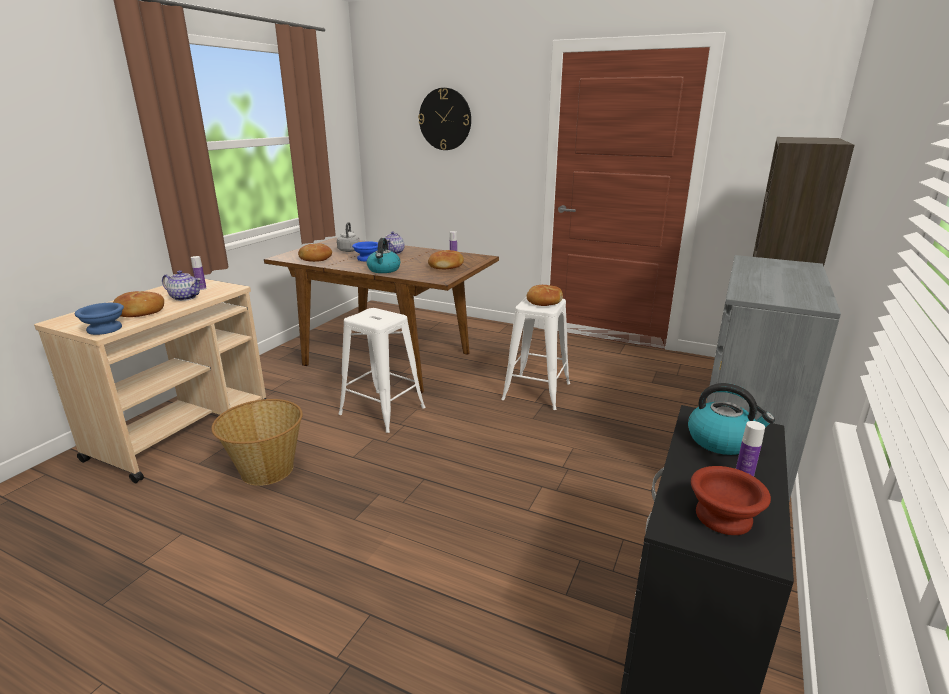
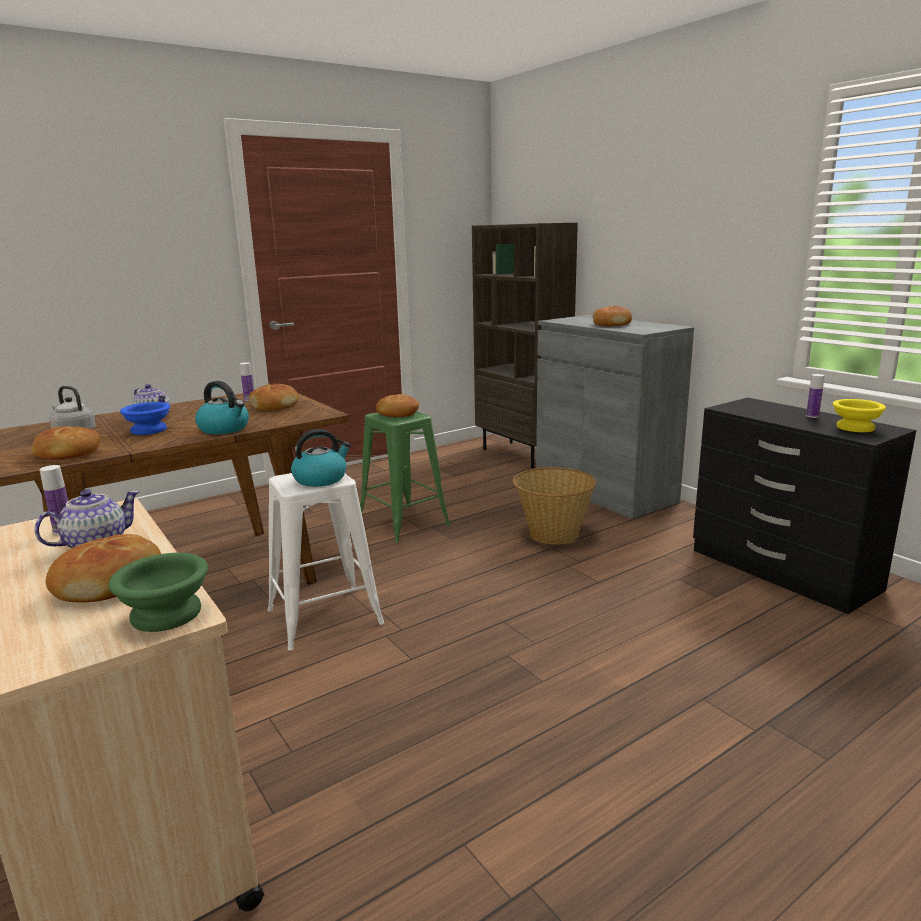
camera: 60 degrees left, 5 degrees down
blue bowl [75,303,124,335] -> green bowl [108,553,208,632]
basket [211,399,303,486] -> basket moved to [513,467,596,545]
wall clock [418,88,471,150] -> none
white stool [501,296,570,410] -> green stool [360,411,451,543]
kettle [688,383,775,455] -> kettle moved to [291,429,351,487]
brown bowl [691,466,771,535] -> yellow bowl [833,399,886,432]
none -> bread [593,306,632,326]

